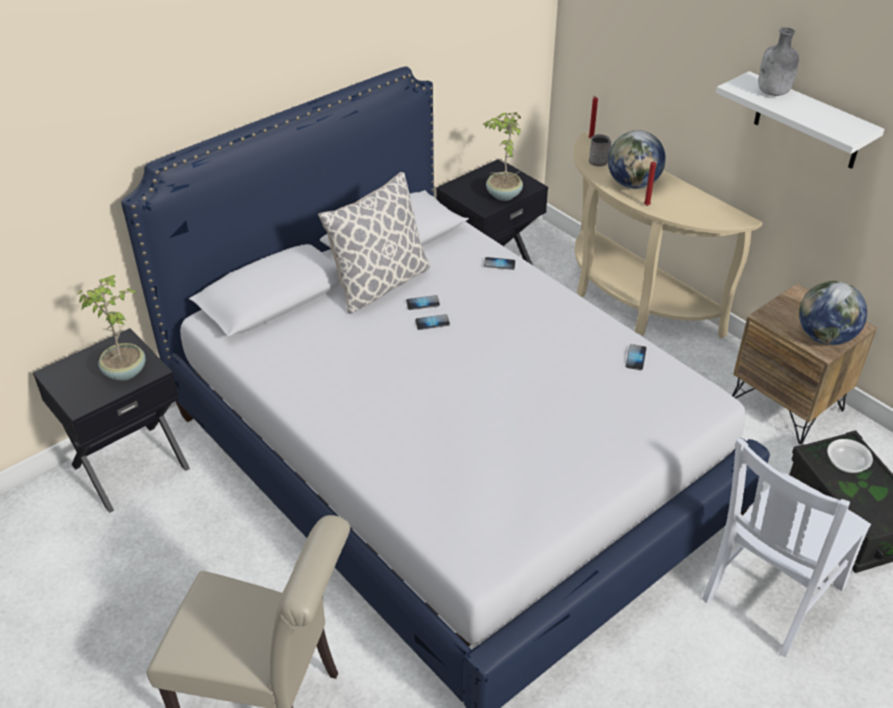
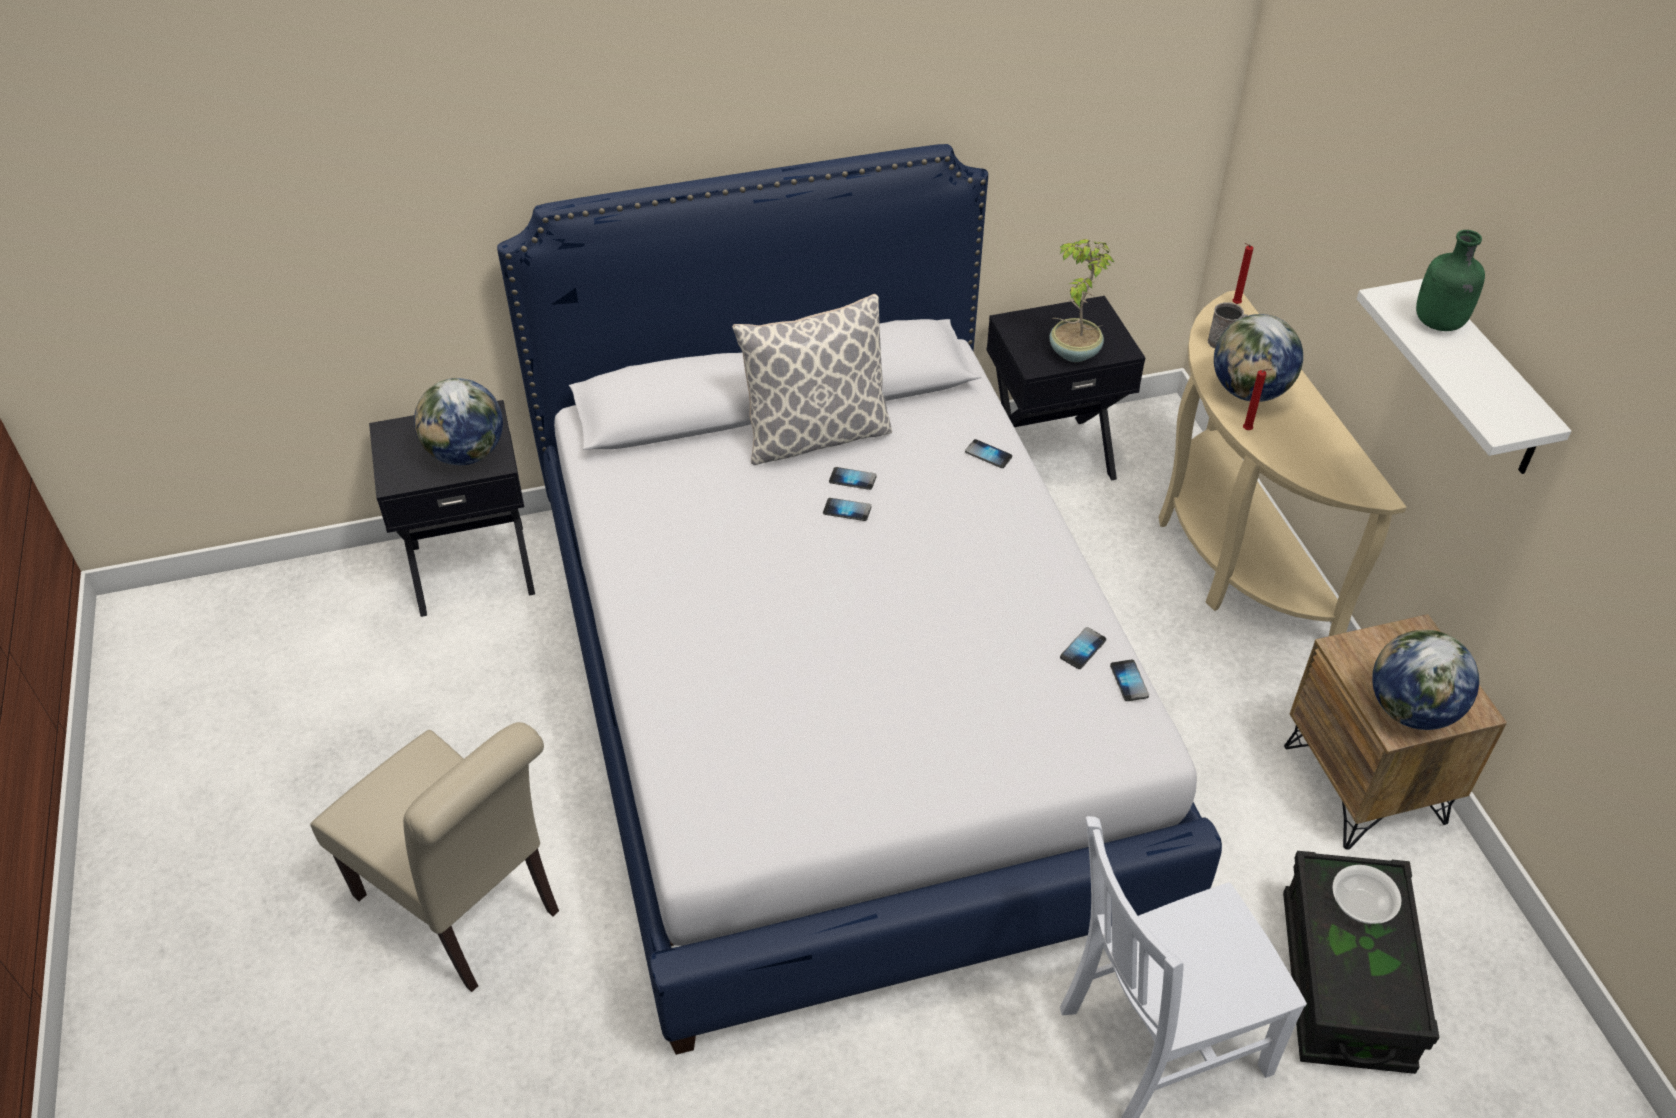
camera: 25 degrees right, 5 degrees up
potted plant [77,275,146,381] -> globe [414,378,503,465]
grey bottle [758,27,799,96] -> green bottle [1416,230,1485,331]
none -> phone [1110,660,1149,701]

